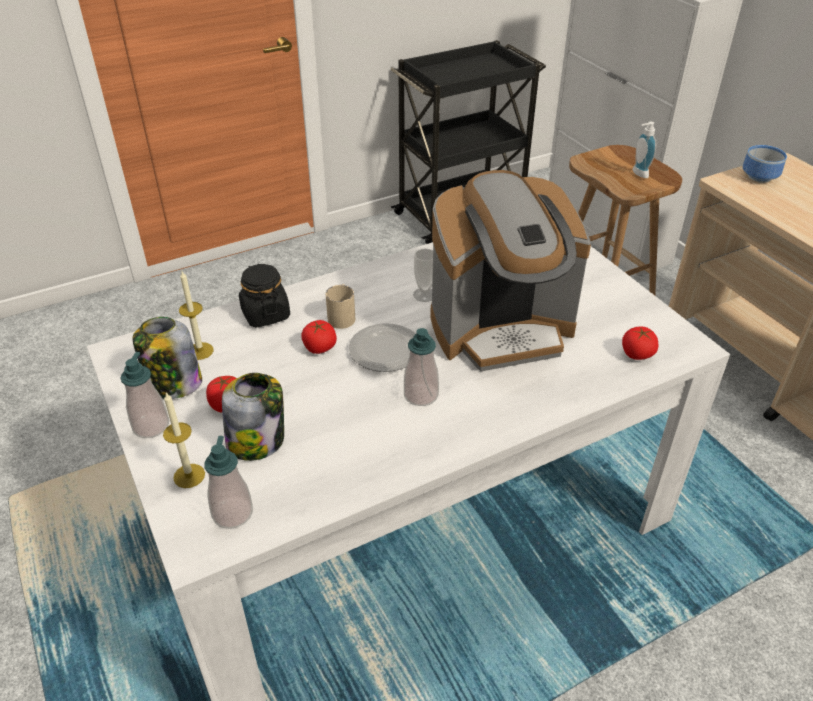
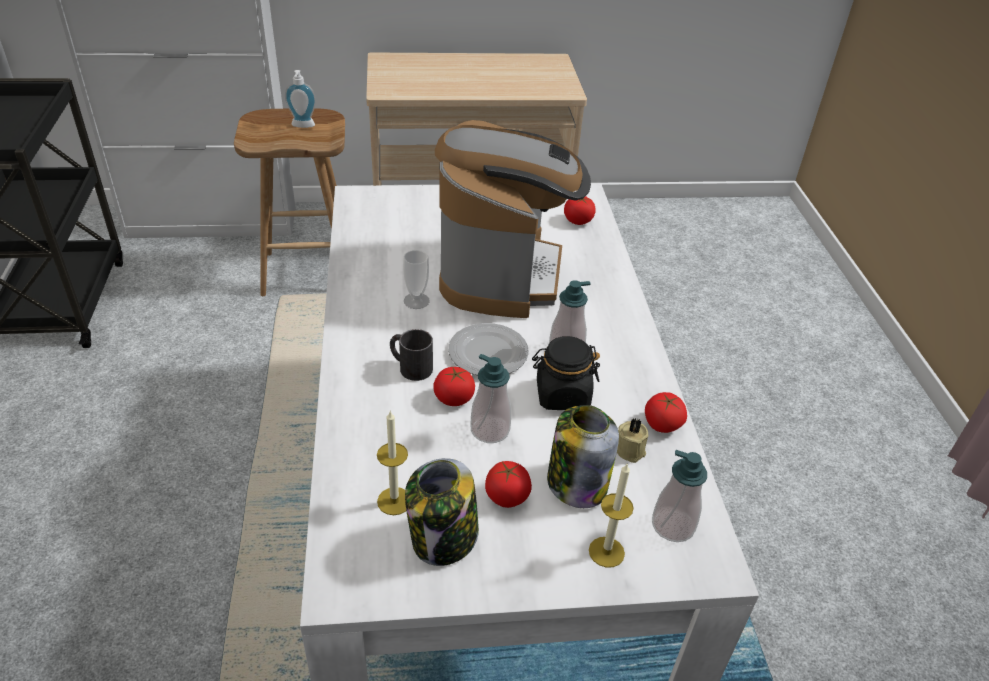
camera: 70 degrees left, 0 degrees up
soap dispenser [120,352,169,438] -> soap dispenser moved to [470,354,511,443]
black jar [239,264,290,328] -> black jar moved to [532,336,600,410]
beige mug [326,284,355,329] -> black mug [390,329,433,381]
bowl [743,145,787,183] -> none
none -> beige candle [617,418,648,463]
none -> tomato [645,392,687,433]

